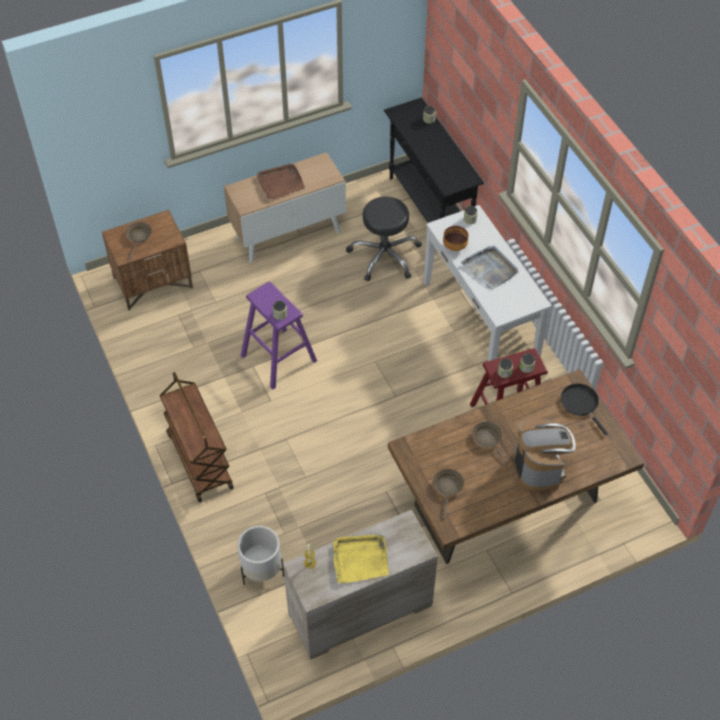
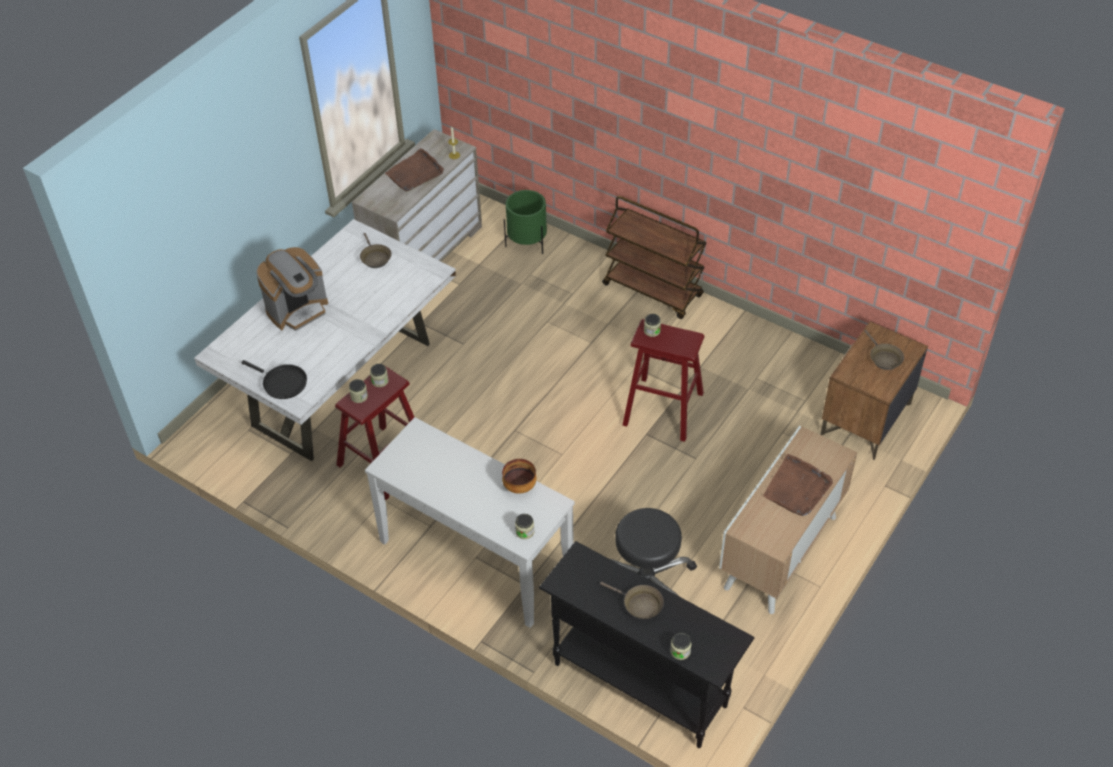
camera: 150 degrees right, 5 degrees down
white planter [237,526,284,585] -> green planter [504,190,547,254]
purple stool [241,282,317,390] -> red stool [623,319,704,442]
yellow tray [333,534,389,583] -> brown tray [385,148,444,191]
brown dining table [388,369,644,564] -> white dining table [194,219,456,461]
grey tray [461,246,518,290] -> none
brown frying pan [472,422,507,466] -> brown frying pan moved to [600,582,664,619]
coffee machine [514,419,576,491] -> coffee machine turned 90 degrees counterclockwise [256,247,328,331]

